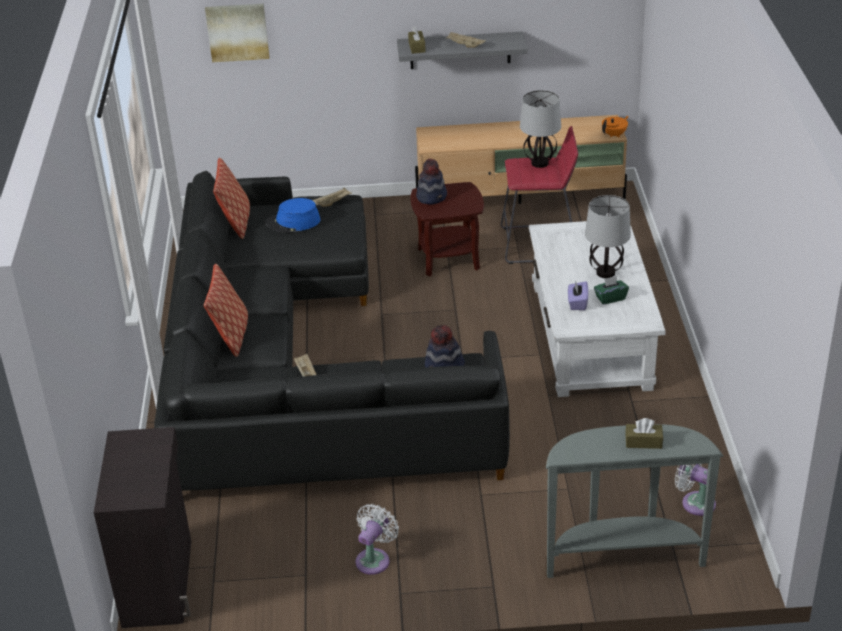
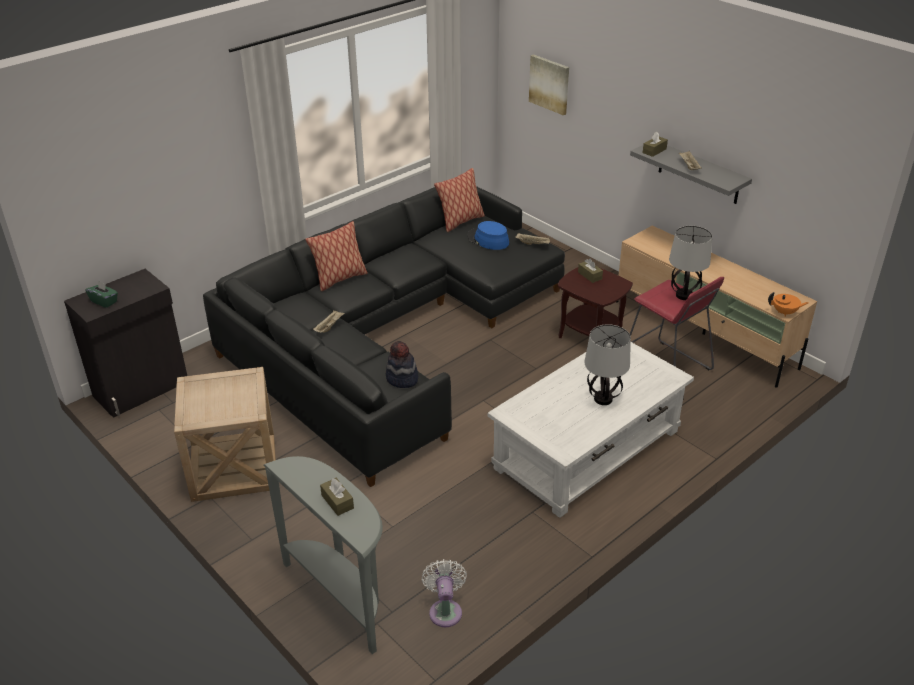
camera: 50 degrees right, 0 degrees up
white fan [355,504,399,575] -> beige side table [174,367,276,502]
hat [416,159,447,204] -> brown tissue box [578,259,603,283]
purple tissue box [568,280,588,310] -> none
green tissue box [594,276,629,305] -> green tissue box moved to [85,280,118,308]

